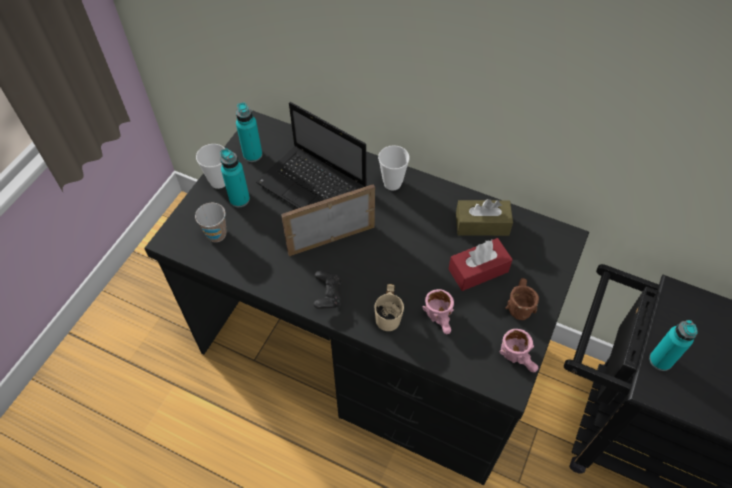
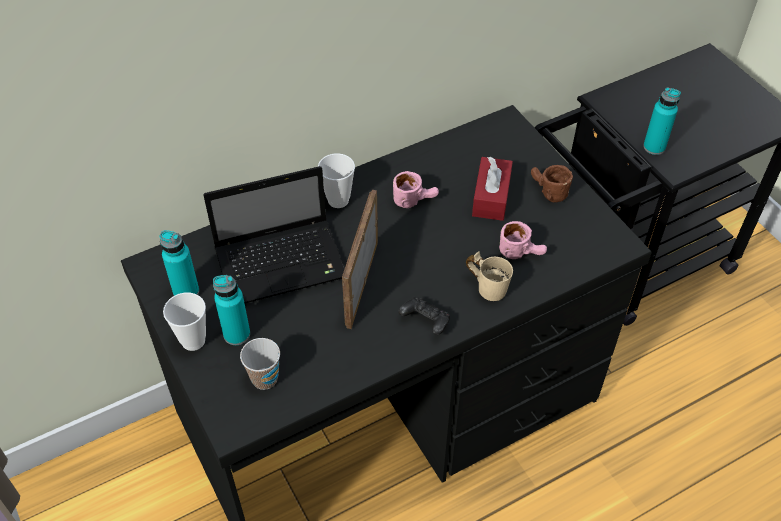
camera: 55 degrees left, 5 degrees down
brown tissue box [456,199,513,236] -> none
pink mug [500,329,538,372] -> pink mug moved to [393,171,439,208]

